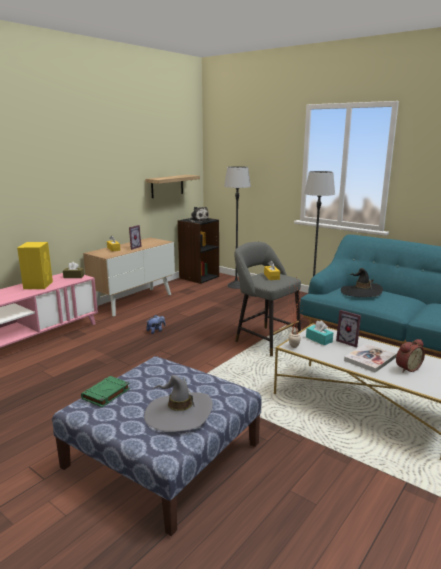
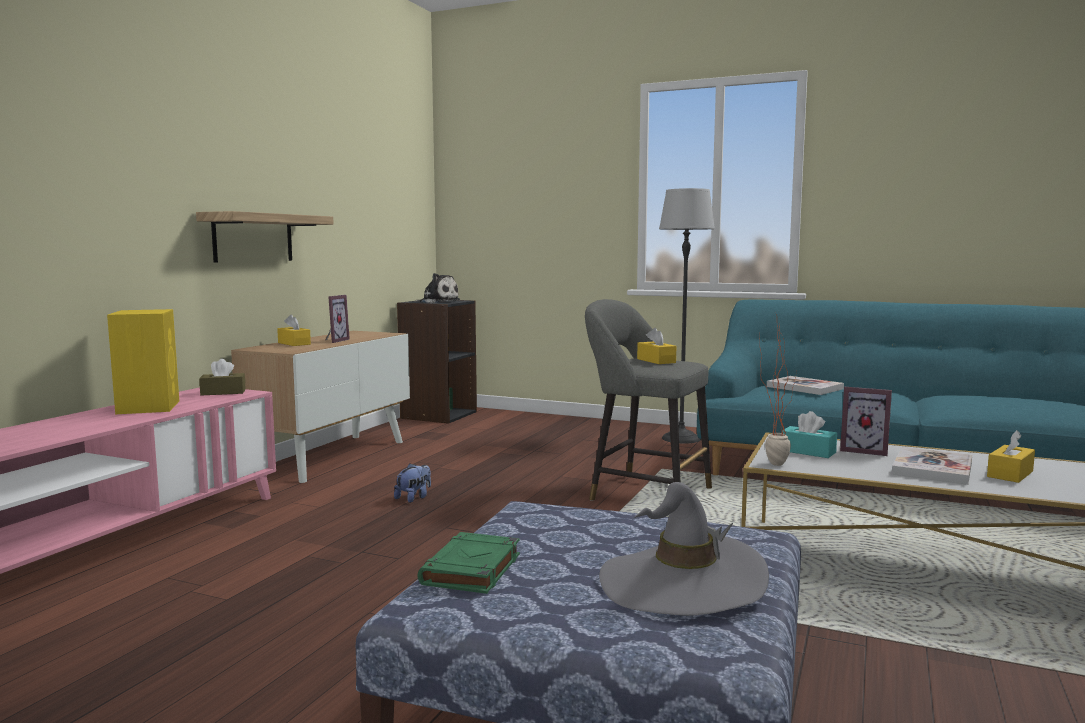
camera: 15 degrees left, 10 degrees down
shelf [146,175,200,198] -> shelf moved to [196,211,334,263]
floor lamp [224,166,251,289] -> none
black hat [341,268,383,297] -> book [767,376,844,395]
alarm clock [396,339,425,372] -> yellow tissue box [987,430,1035,483]

